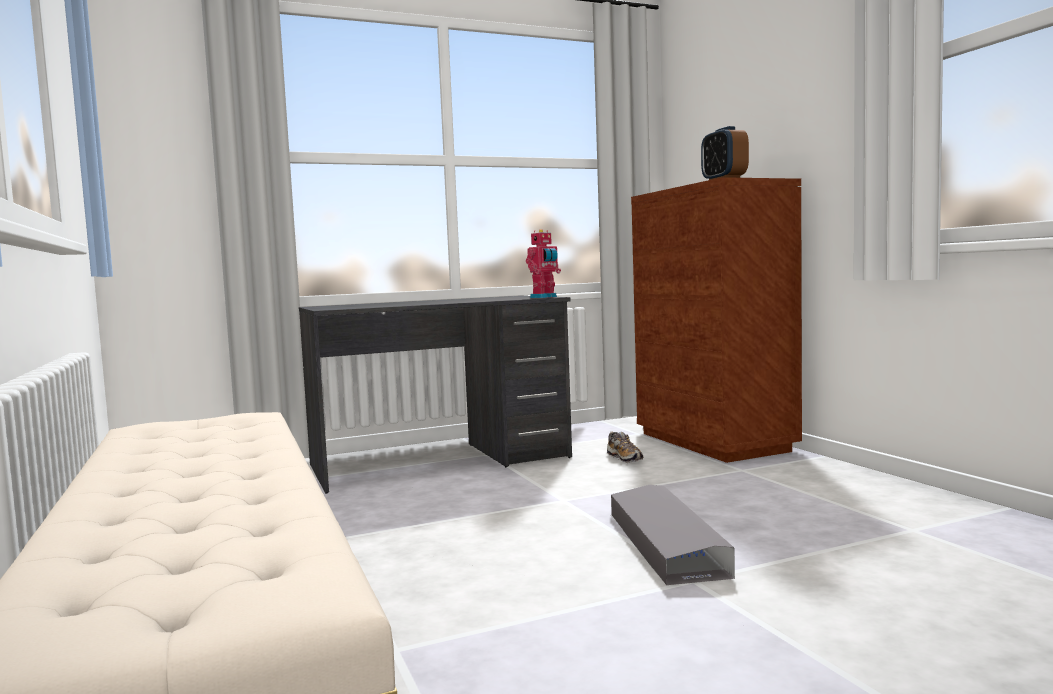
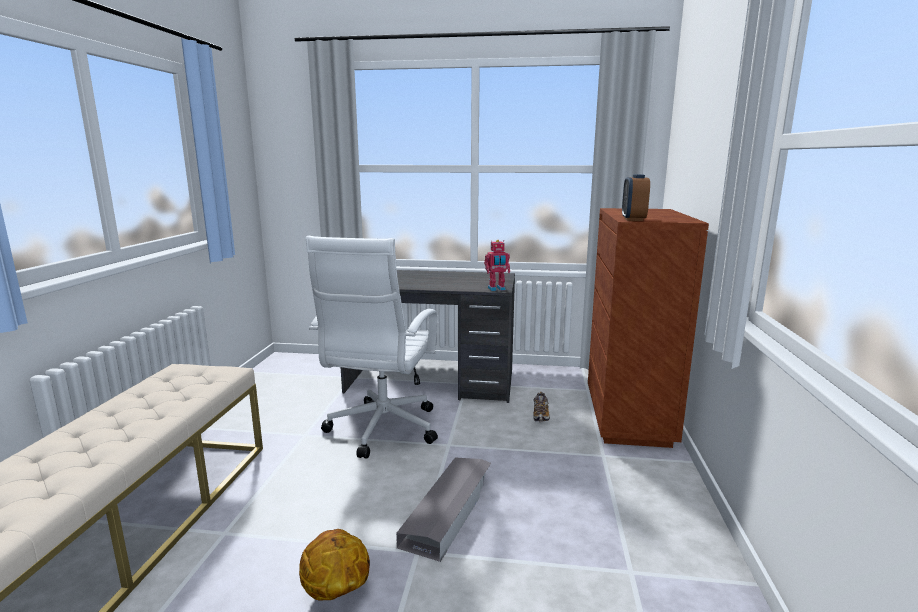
camera: 30 degrees right, 10 degrees up
none -> basketball [299,529,370,601]
none -> white office chair [305,236,438,459]

